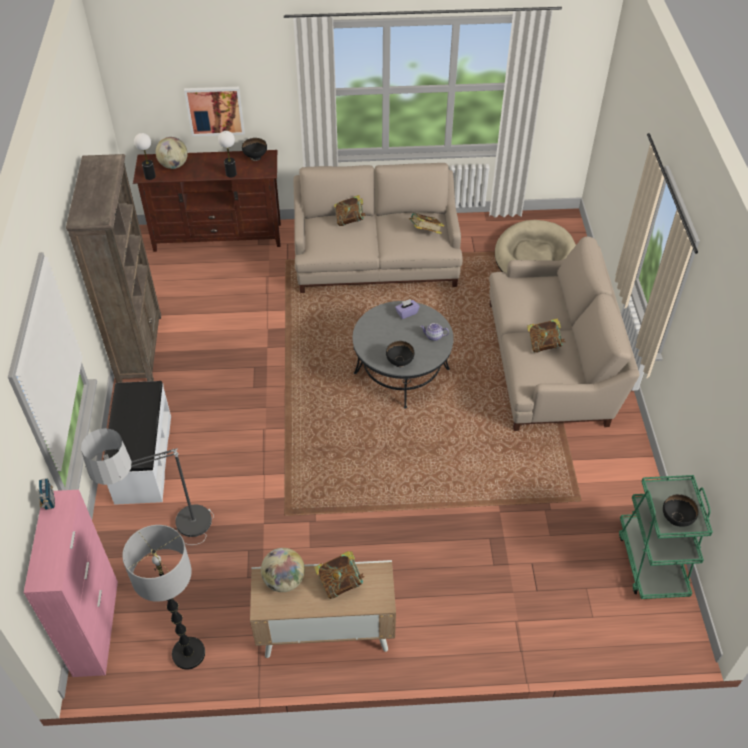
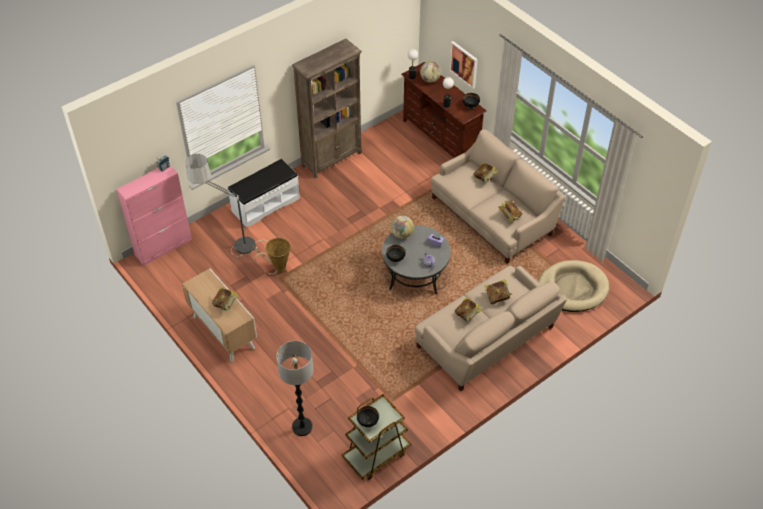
camera: 55 degrees right, 0 degrees up
floor lamp [122,525,205,670] -> floor lamp moved to [276,341,313,436]
globe [261,548,305,592] -> globe moved to [391,216,414,239]
green cart [619,475,713,599] -> brown cart [342,394,411,480]
none -> basket [253,238,291,274]
none -> book [485,279,512,304]

